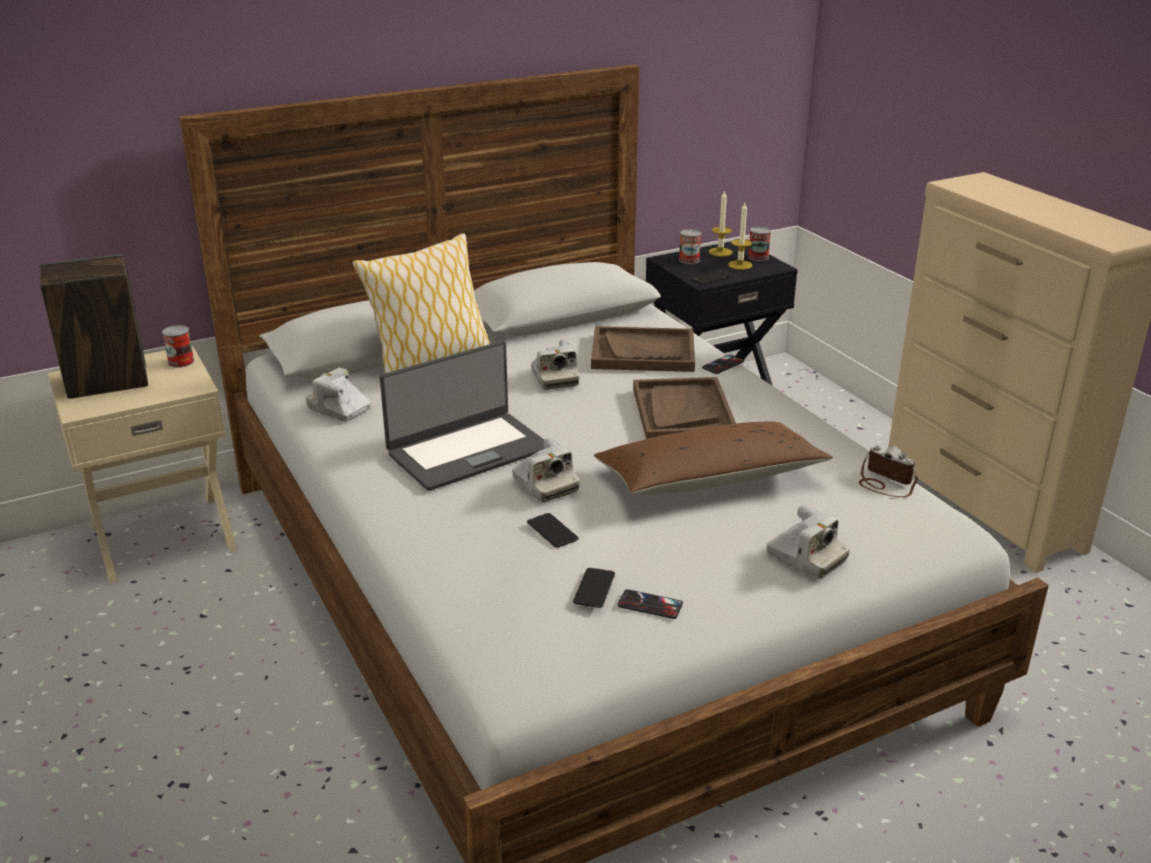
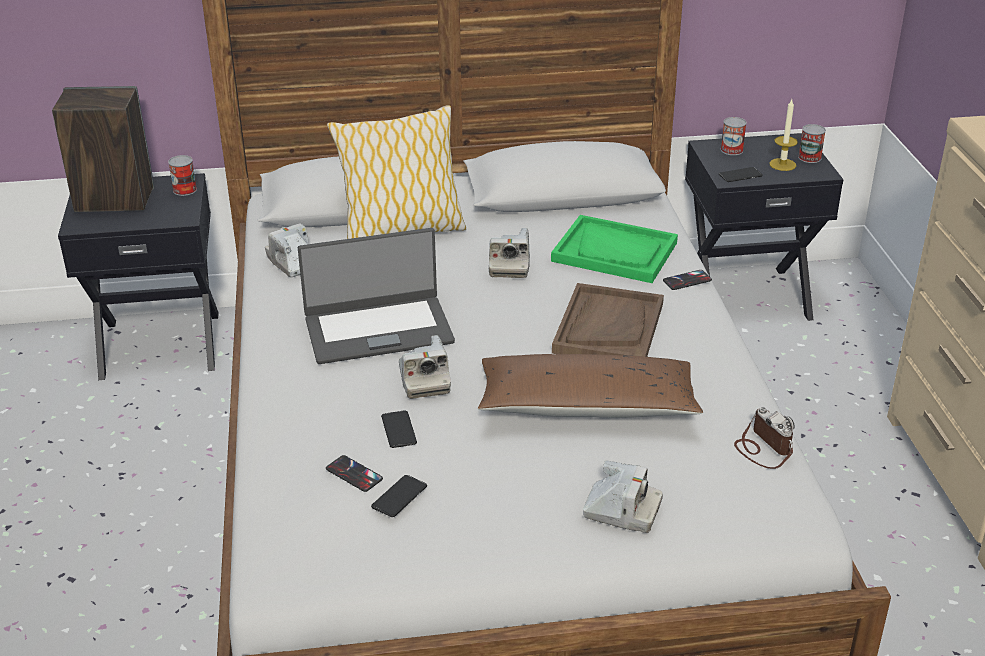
camera: 20 degrees right, 5 degrees up
beige nightstand [47,345,237,584] -> black nightstand [58,173,219,380]
brown tray [591,326,695,372] -> green tray [551,215,678,283]
phone [617,589,683,619] -> phone moved to [326,455,383,492]
candle [709,190,732,256] -> none
camera [766,505,850,579] -> camera turned 45 degrees counterclockwise [583,460,663,533]

